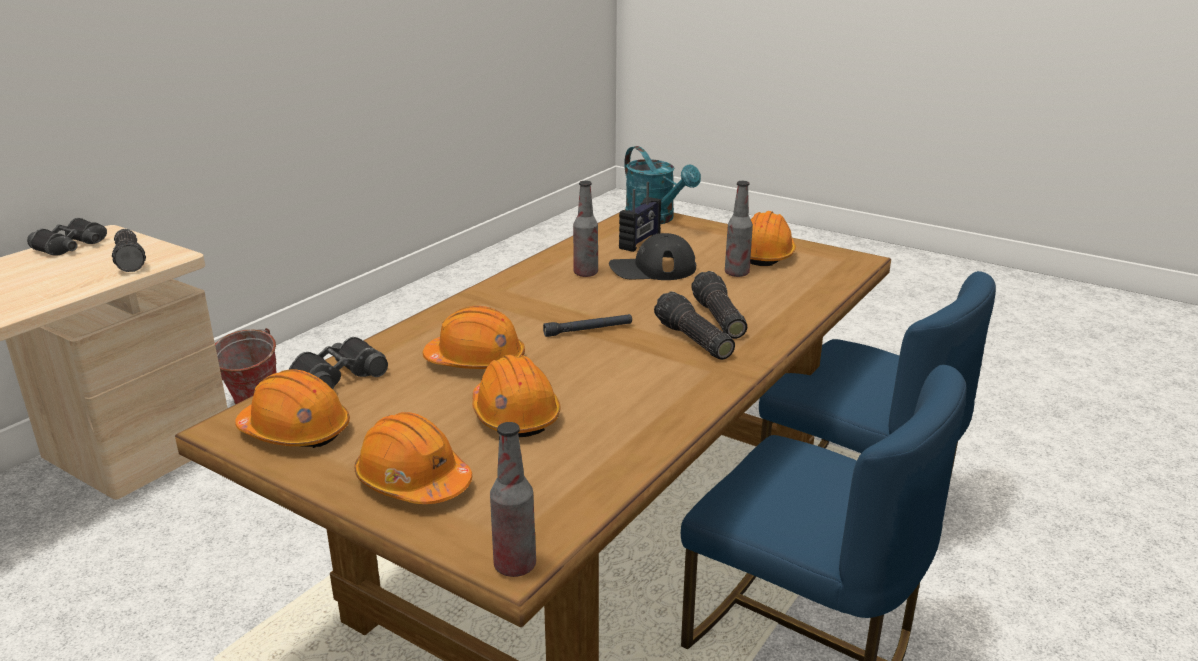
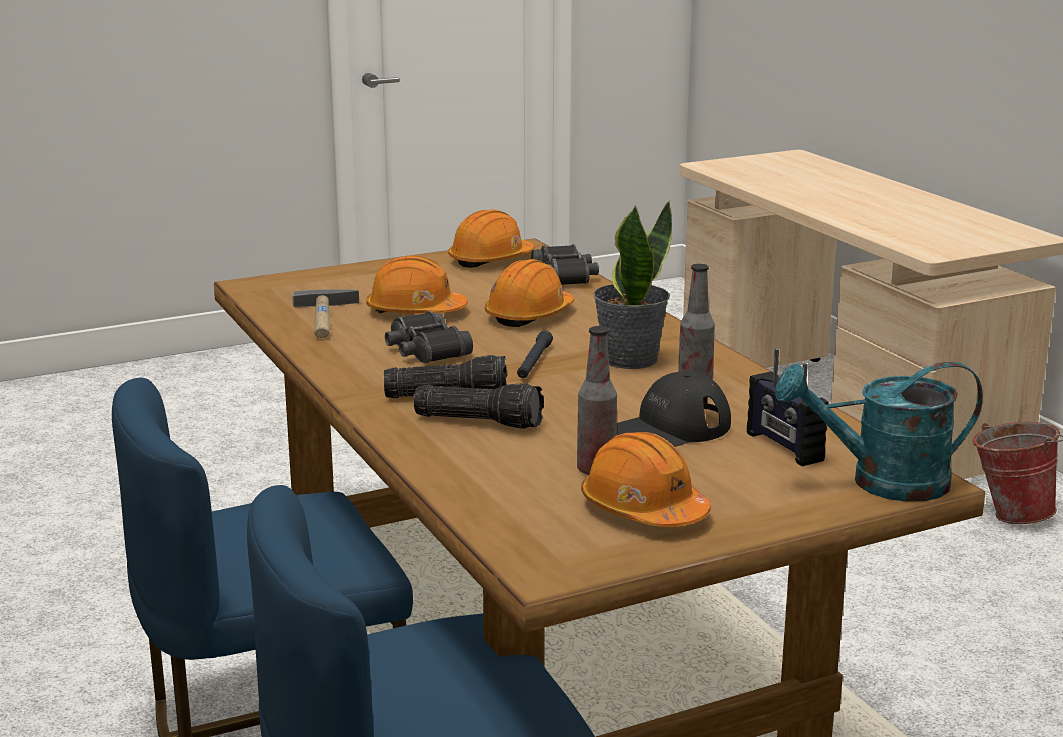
camera: 120 degrees right, 5 degrees down
black binoculars [27,218,107,256] -> black binoculars moved to [385,311,473,363]
flashlight [112,229,146,272] -> none
orange hard hat [354,412,472,504] -> none
bottle [490,422,536,577] -> none
black cap [609,233,696,280] -> black cap turned 150 degrees counterclockwise [617,371,731,447]
none -> hammer [292,289,359,338]
none -> potted plant [593,201,672,369]

